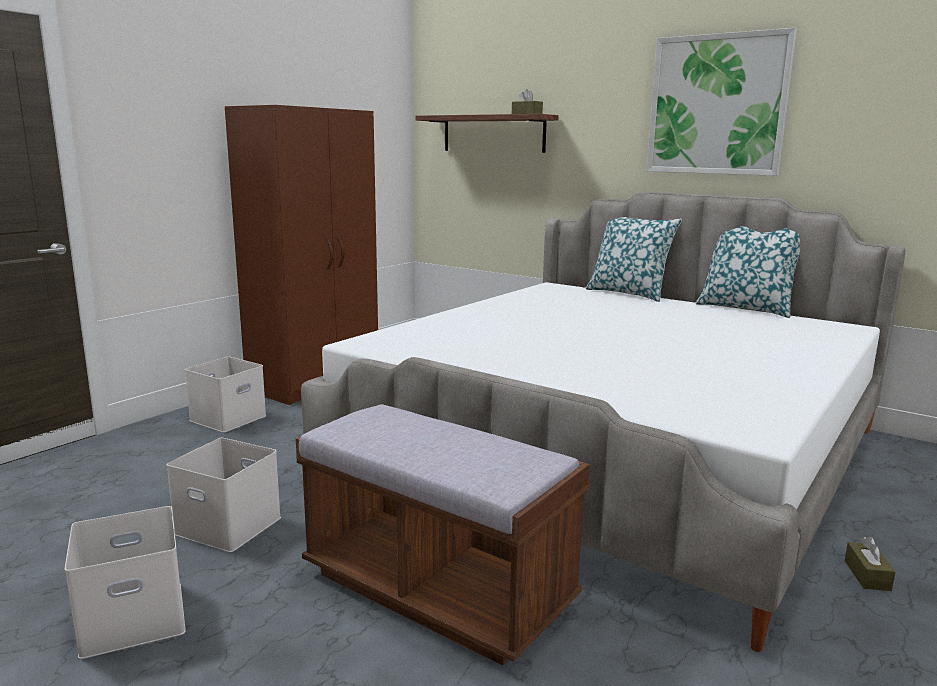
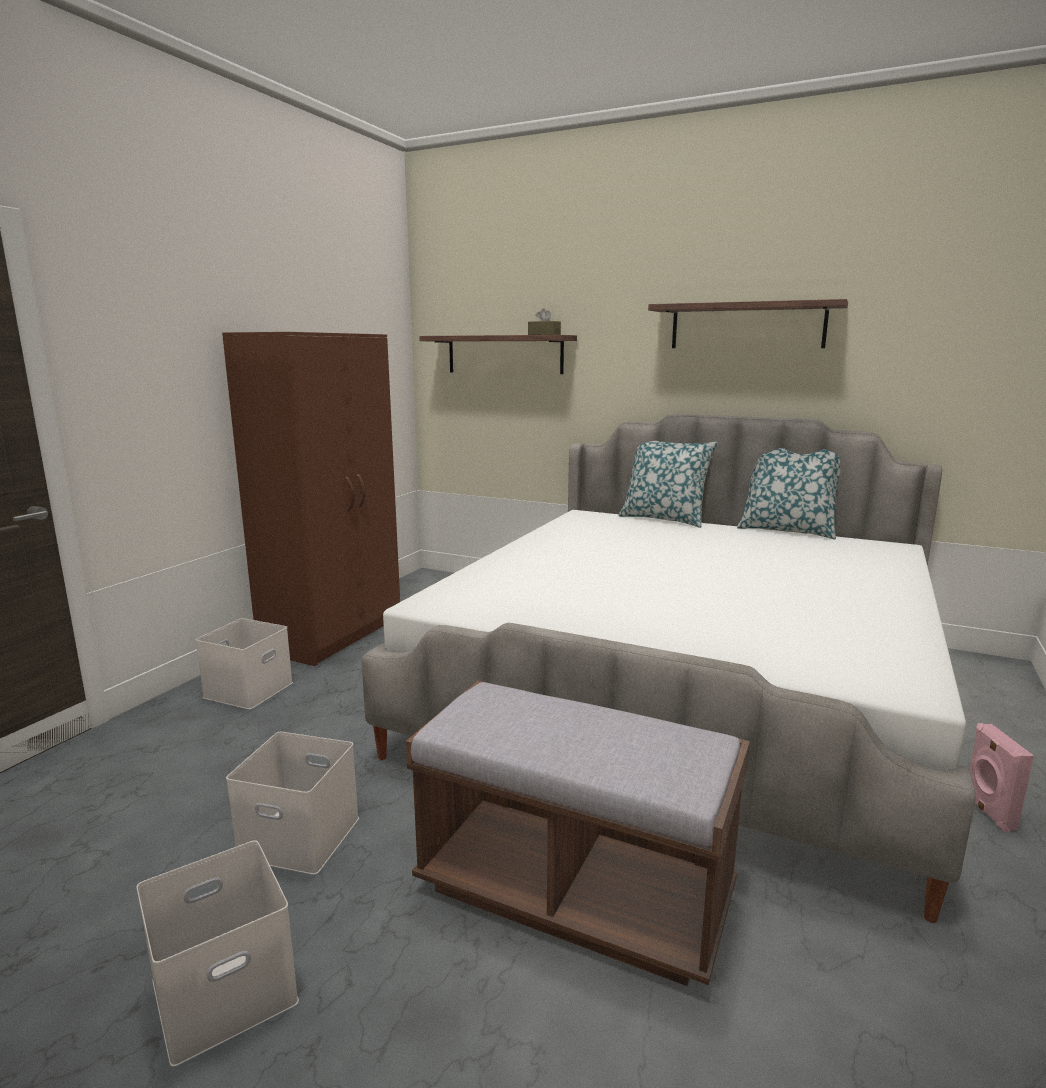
camera: 10 degrees left, 0 degrees up
picture [647,28,797,176] -> shelf [648,299,848,348]
brown tissue box [845,537,896,591] -> pink speaker [969,723,1034,832]

